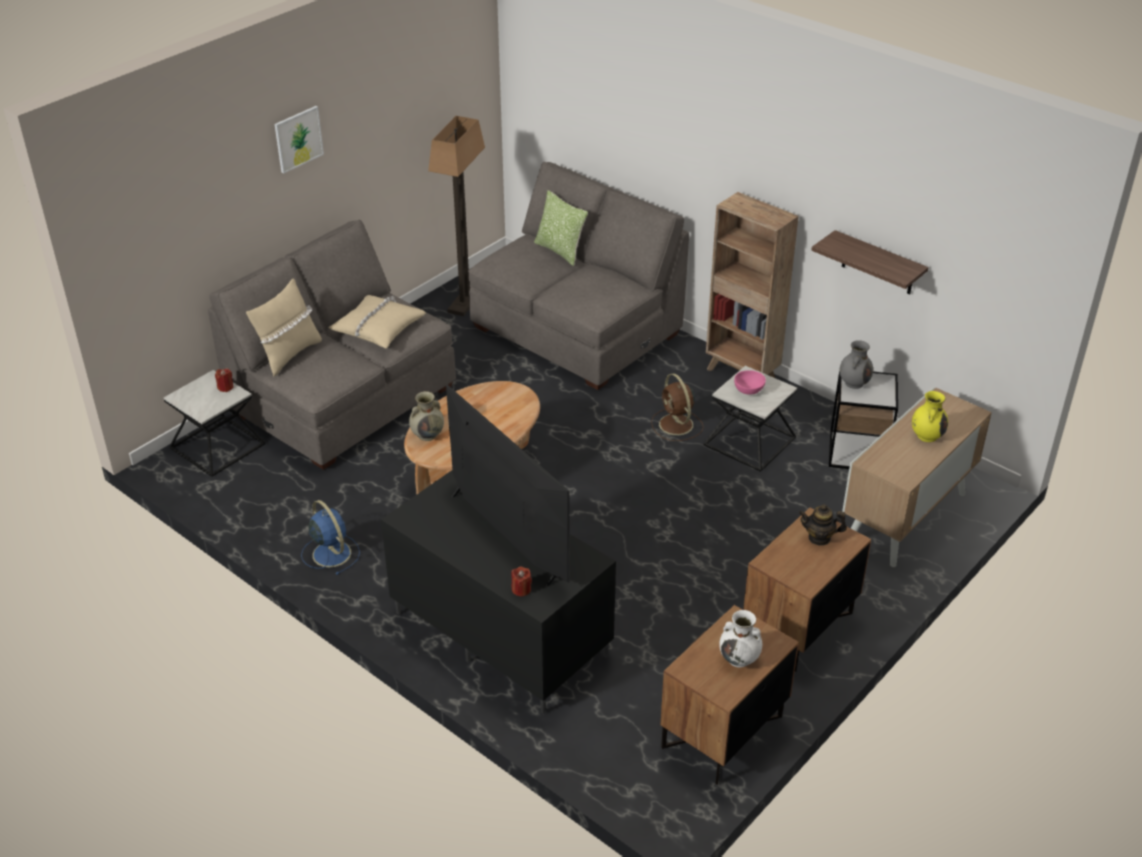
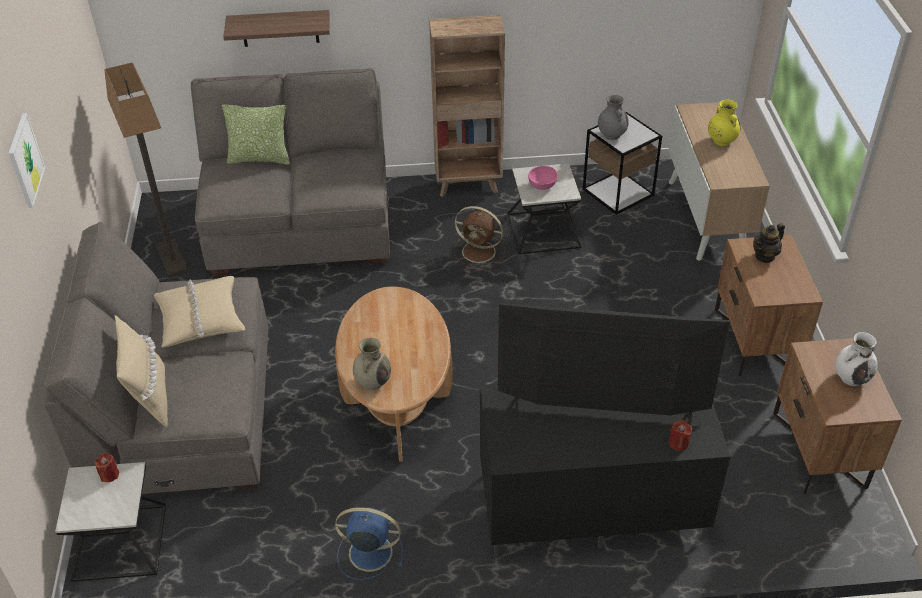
camera: 45 degrees left, 5 degrees up
shelf [811,230,929,294] -> shelf moved to [223,10,330,47]

